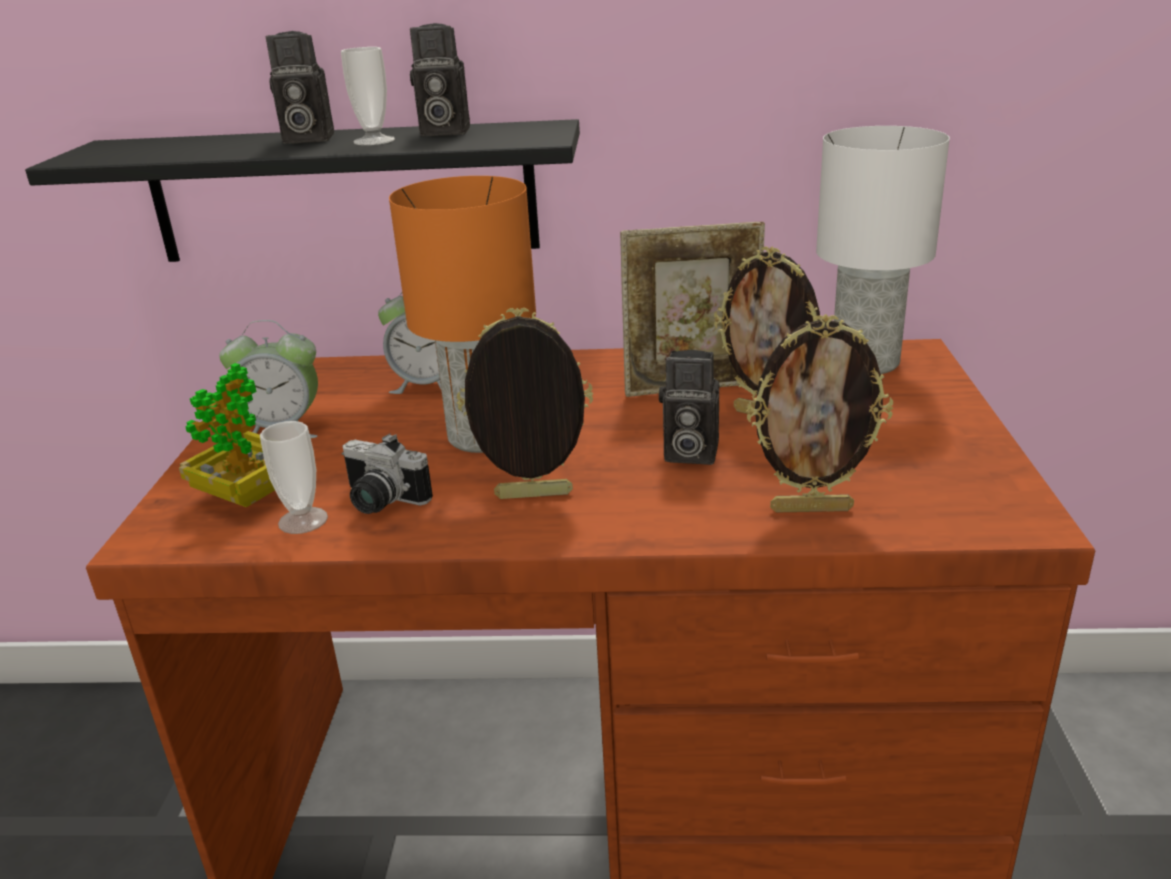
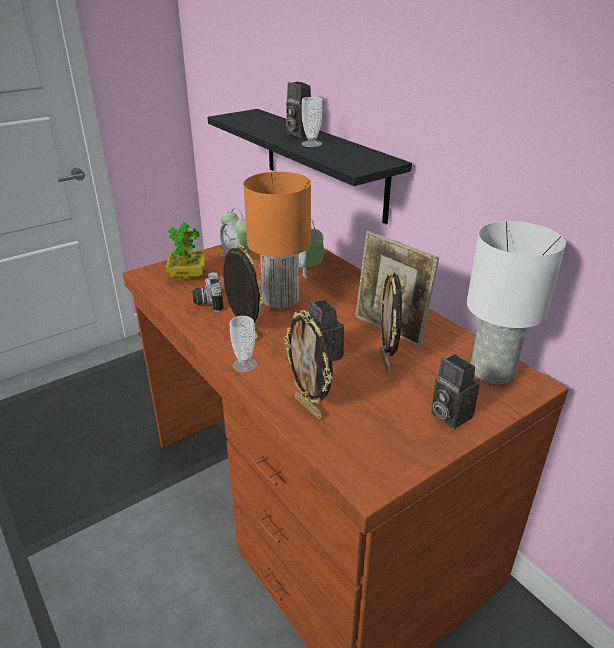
camera: 50 degrees right, 5 degrees up
cup [260,421,328,534] -> cup moved to [230,316,257,373]
camera [410,23,470,136] -> camera moved to [431,354,480,429]

